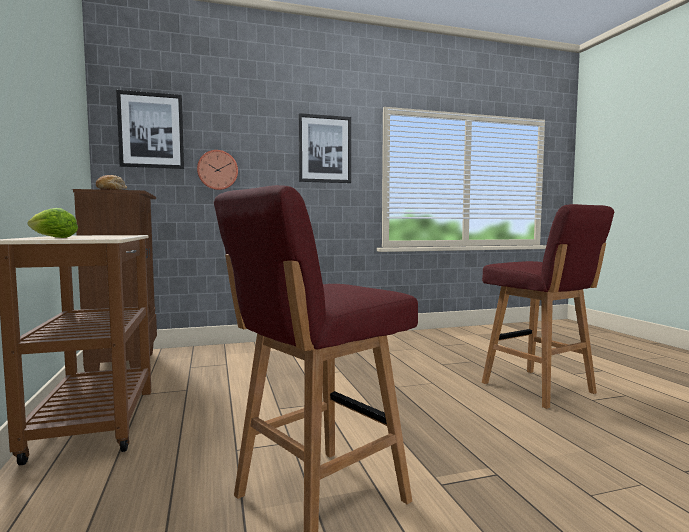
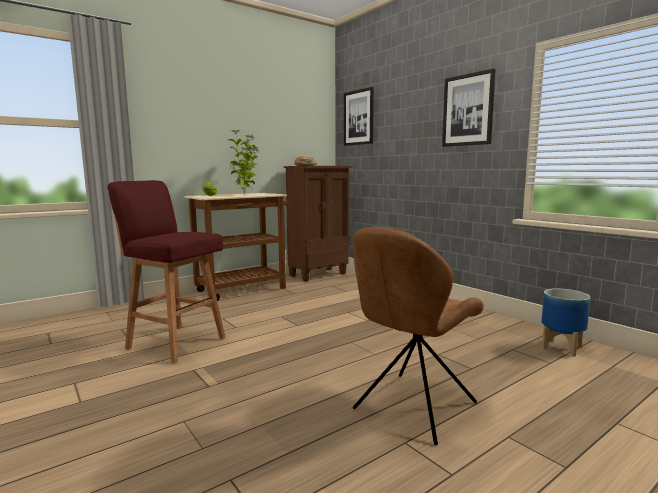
camera: 70 degrees right, 5 degrees up
wall clock [197,150,238,190] -> none
red stool [482,204,614,409] -> brown chair [352,227,484,445]
none -> potted plant [227,129,258,195]
none -> planter [542,289,591,356]

